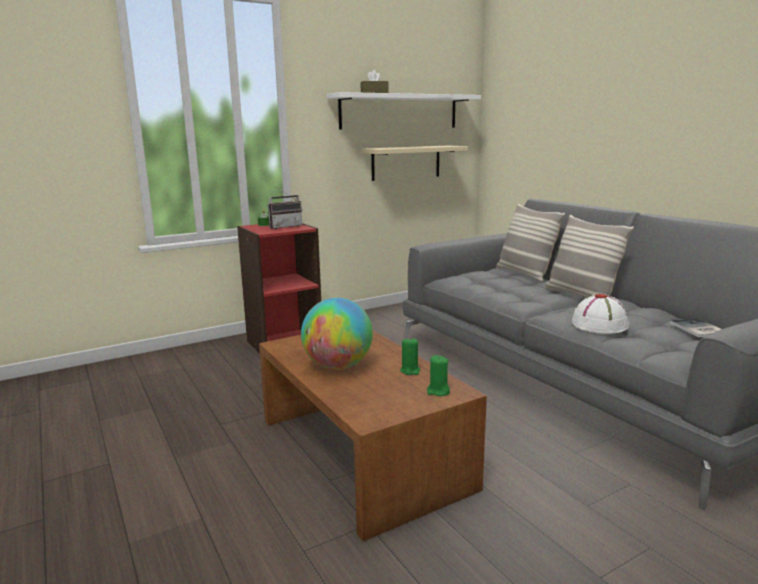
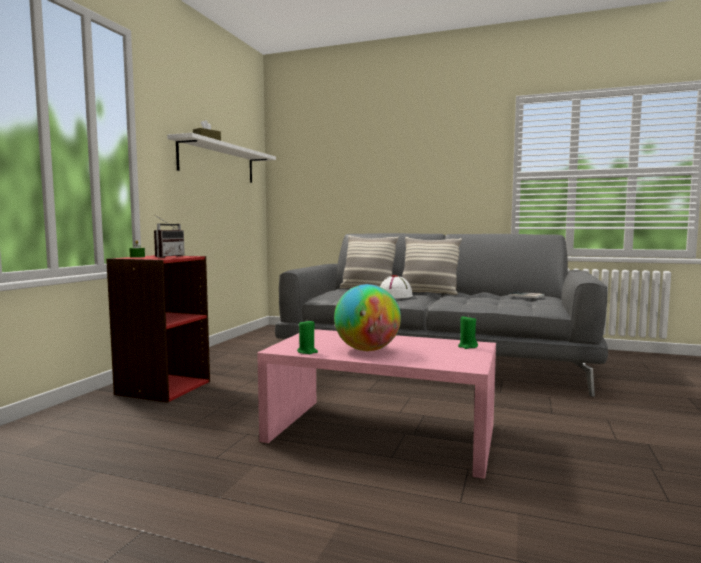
camera: 40 degrees left, 10 degrees down
brown coffee table [259,331,487,541] -> pink coffee table [257,329,496,479]
beige shelf [361,146,468,181] -> none
green candle [400,337,421,375] -> green candle moved to [297,320,318,354]
white hat [572,294,629,334] -> white hat moved to [379,275,413,299]

